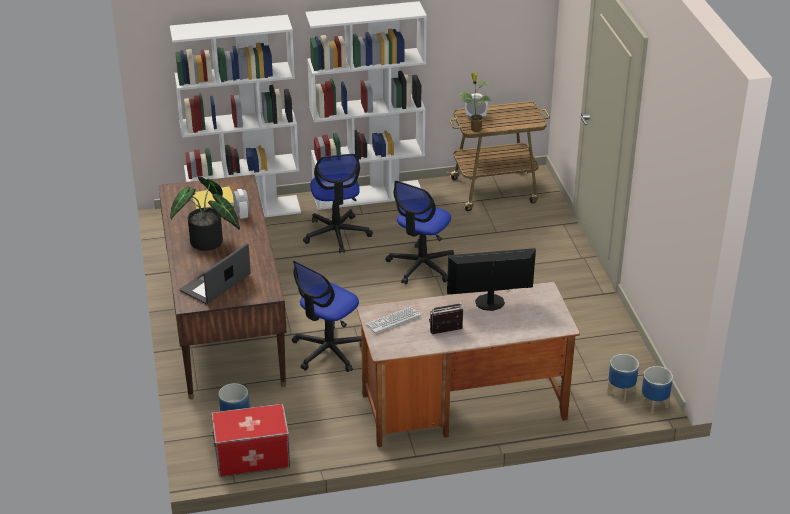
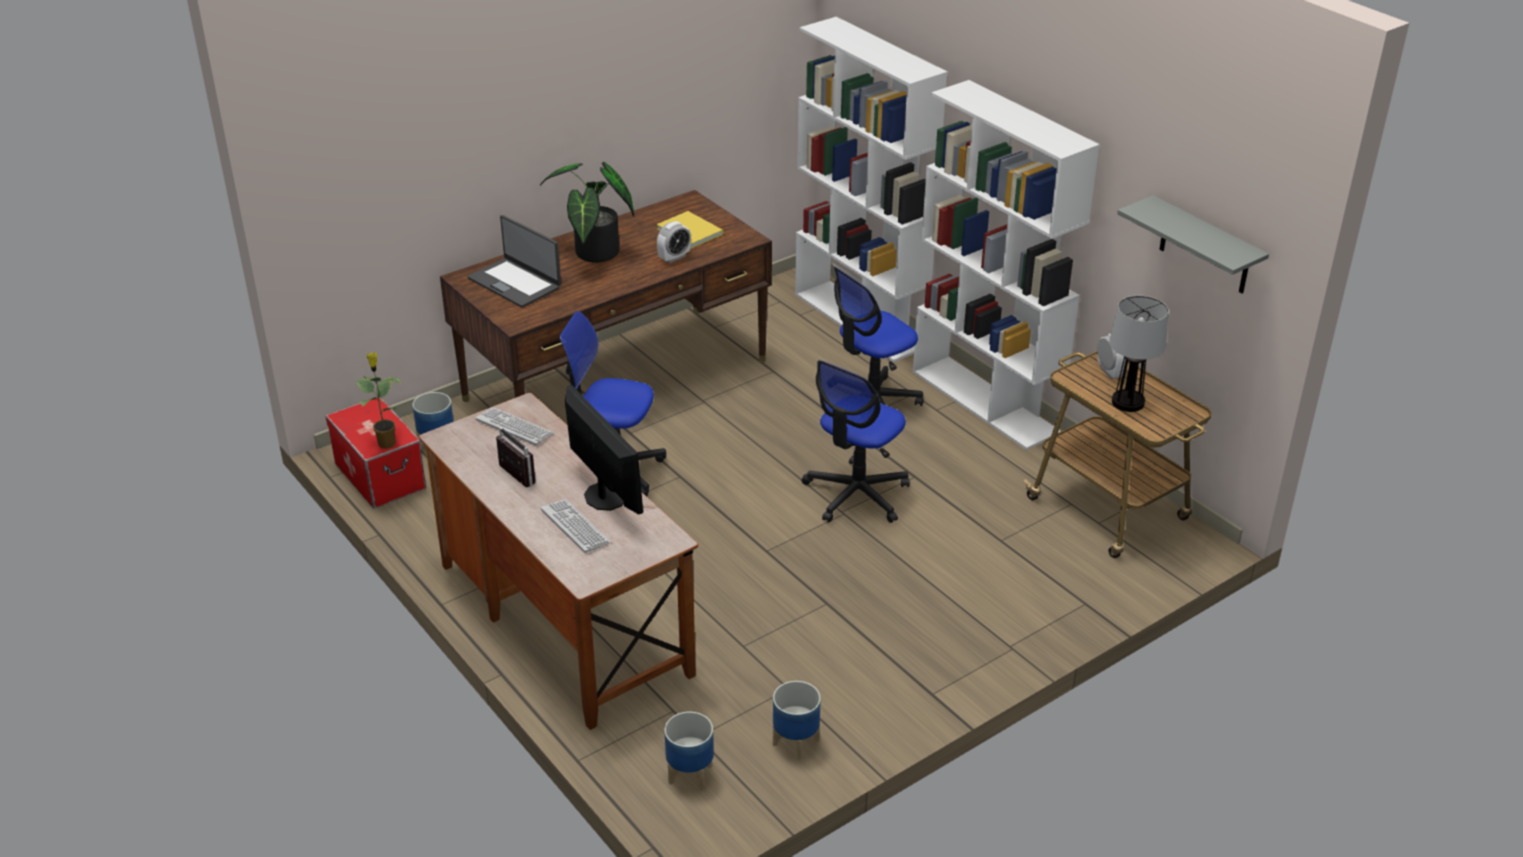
camera: 65 degrees right, 0 degrees up
laptop [179,243,251,304] -> laptop turned 150 degrees counterclockwise [467,215,561,308]
office chair [386,181,454,284] -> office chair turned 60 degrees counterclockwise [802,360,910,523]
potted plant [459,73,492,132] -> potted plant moved to [356,353,401,449]
planter [640,366,673,414] -> planter moved to [773,681,821,760]
none -> keyboard [541,499,611,553]
none -> table lamp [1109,296,1169,412]
none -> grey shelf [1117,195,1269,294]

